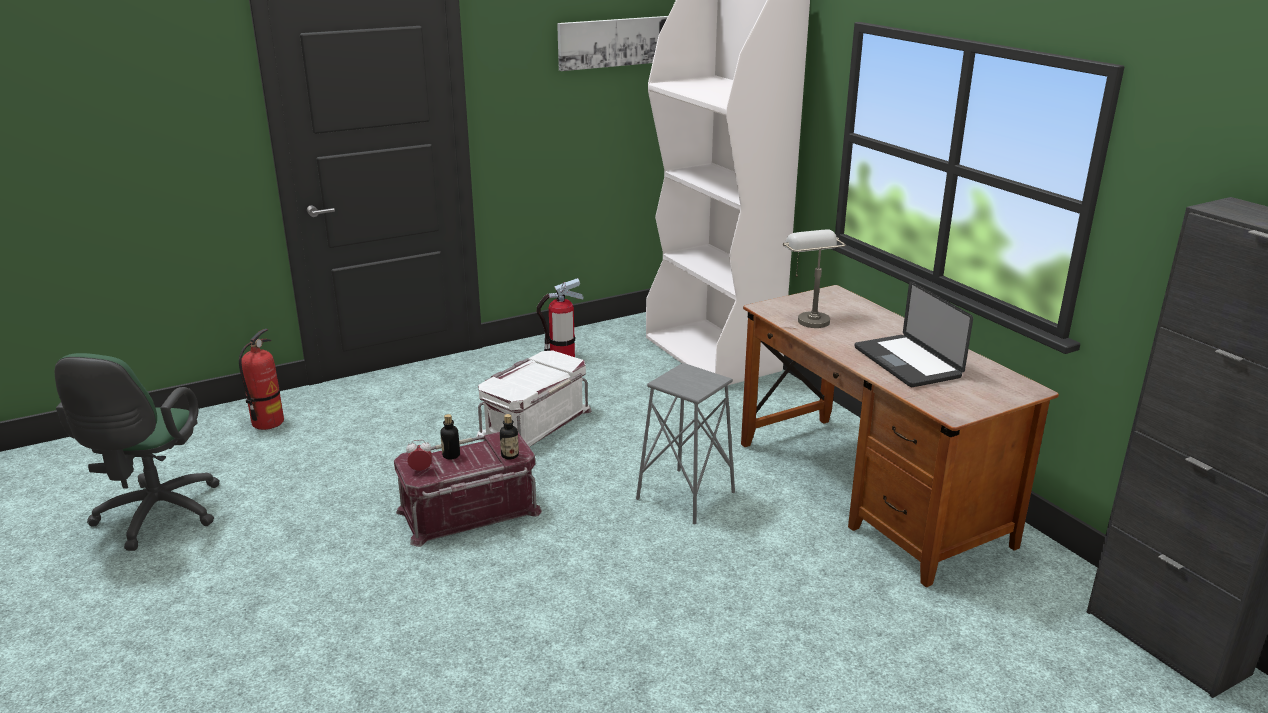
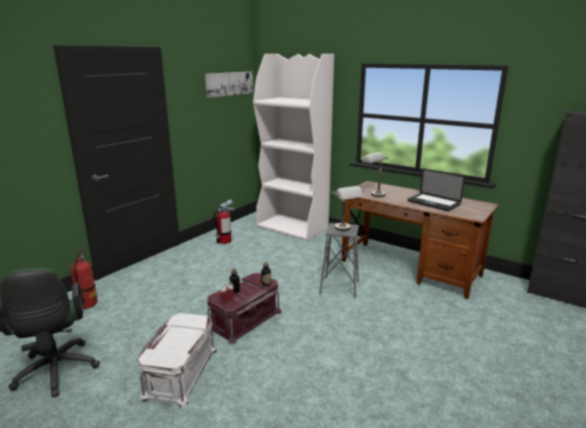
camera: 25 degrees left, 5 degrees down
white storage box [477,350,591,447] -> white storage box moved to [136,313,217,408]
none -> grey table lamp [332,186,364,231]

